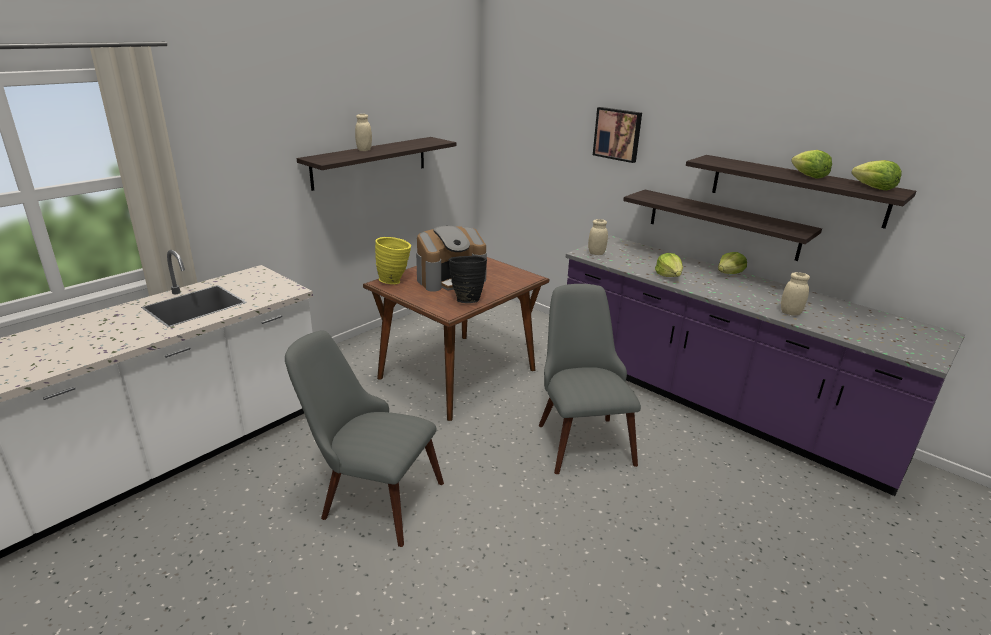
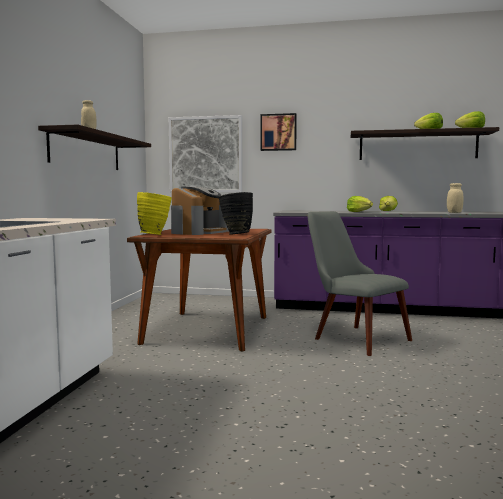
camera: 30 degrees left, 20 degrees down
grey chair [285,330,444,547] -> none
beige jar [588,219,608,255] -> none
shelf [623,190,822,261] -> none
none -> picture [169,115,242,192]

